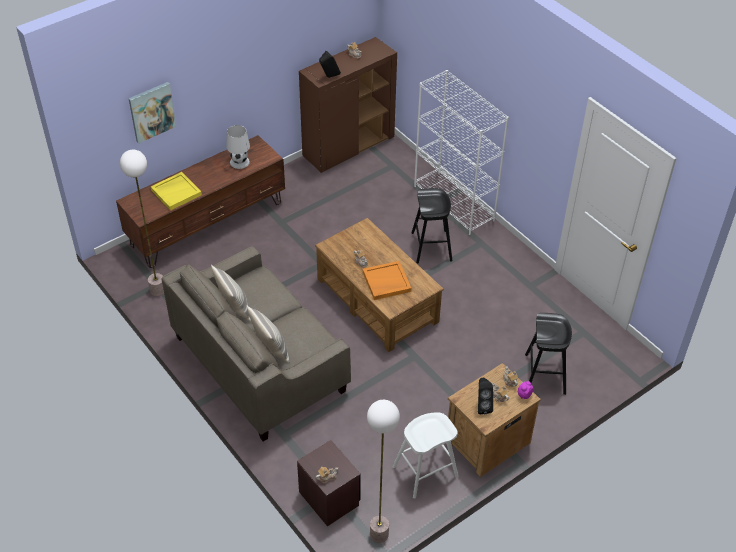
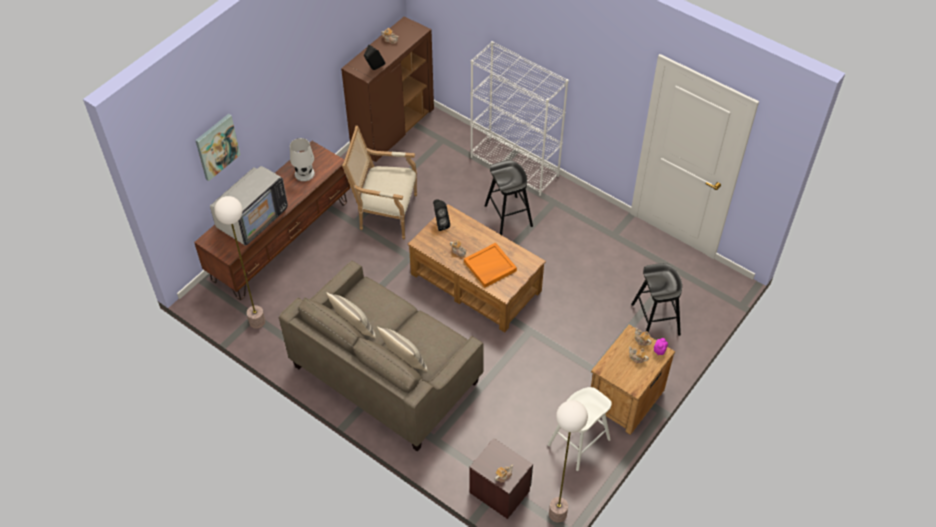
camera: 15 degrees left, 5 degrees up
yellow tray [151,172,202,210] -> television [210,166,288,246]
black speaker [478,378,493,414] -> black speaker moved to [433,199,450,231]
none -> armchair [342,126,417,239]

